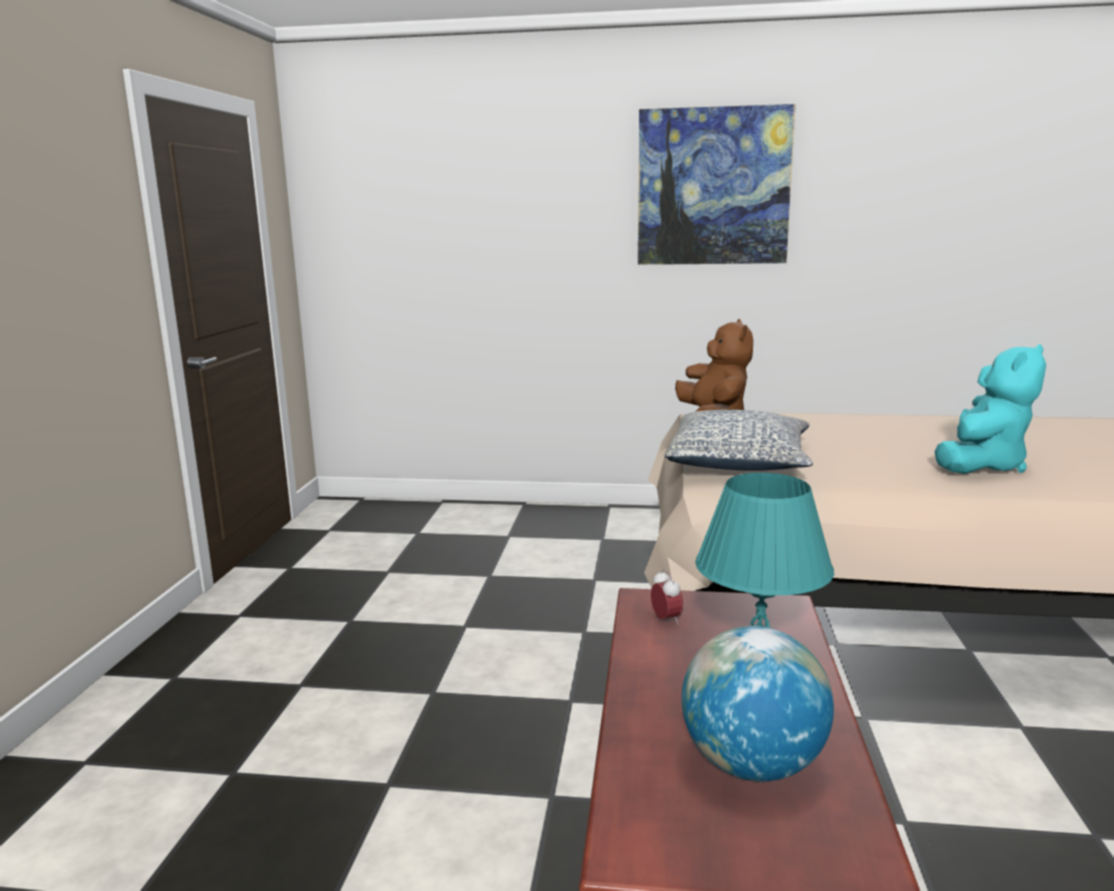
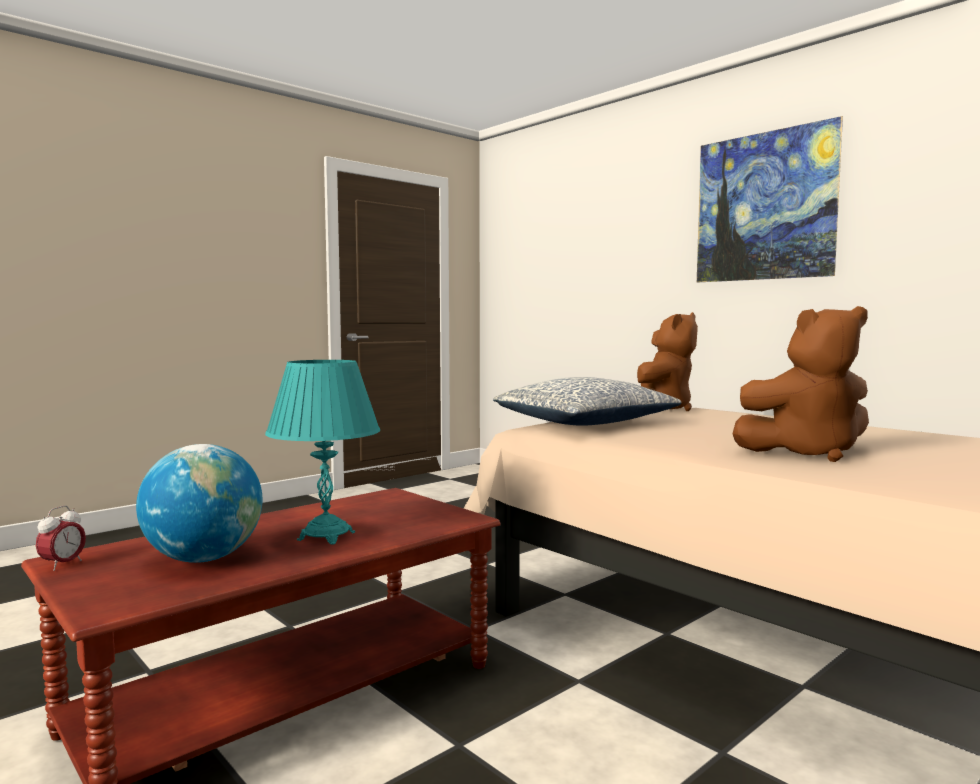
camera: 40 degrees right, 10 degrees down
alarm clock [651,569,683,625] -> alarm clock moved to [36,506,86,571]
turquoise plush toy [935,344,1046,474] -> brown plush toy [732,306,869,462]

